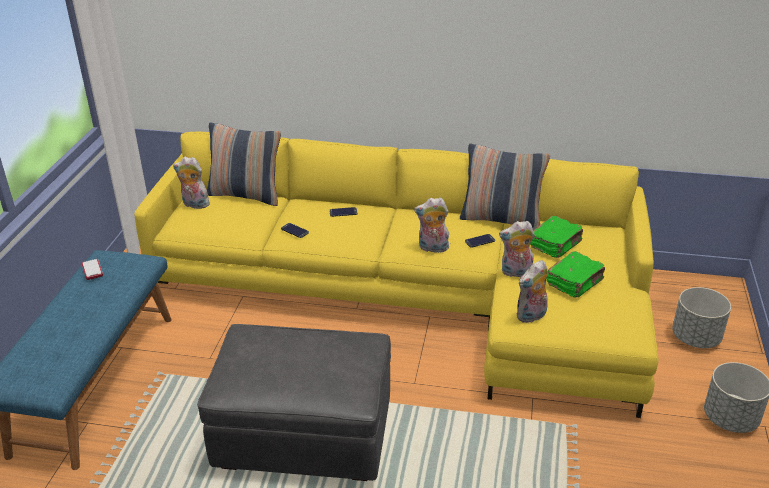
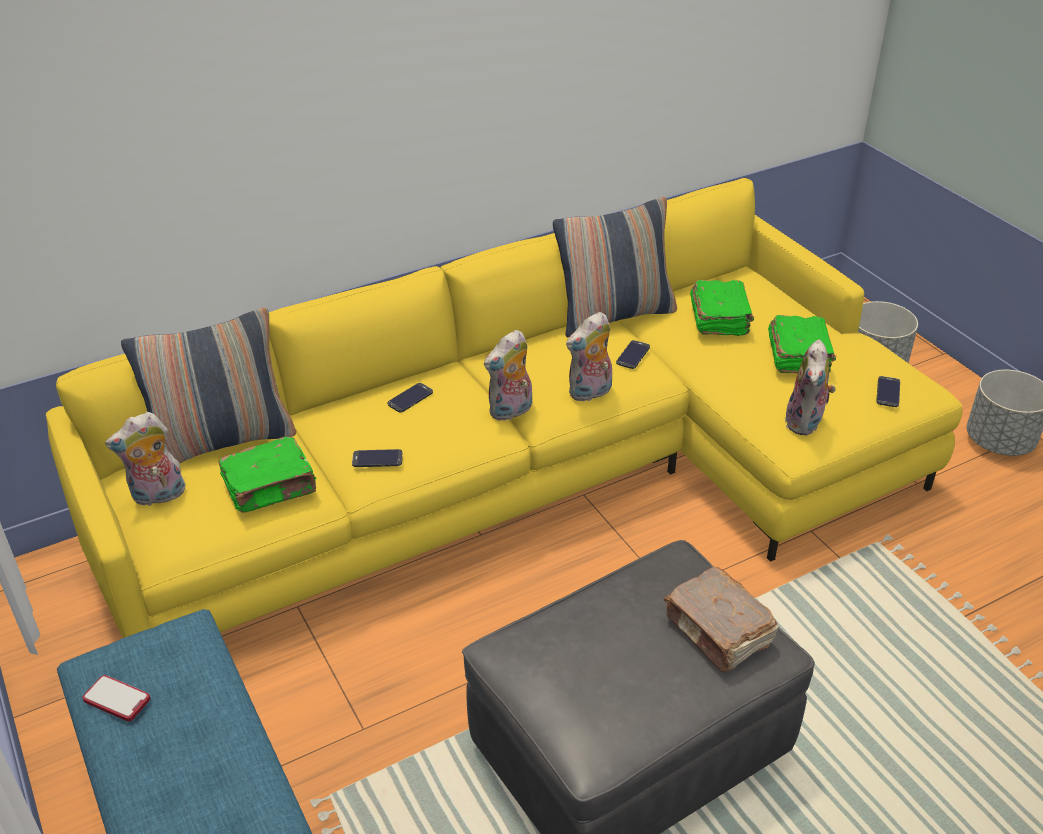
camera: 40 degrees left, 5 degrees up
plush toy [499,221,535,277] -> plush toy moved to [484,330,532,421]
none -> green book [218,437,316,513]
none -> brown book [664,567,778,672]
none -> phone [876,376,900,407]

